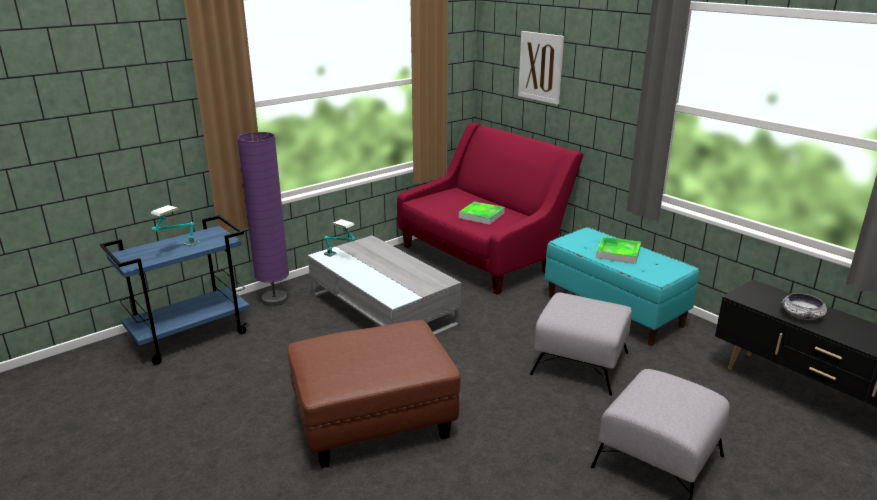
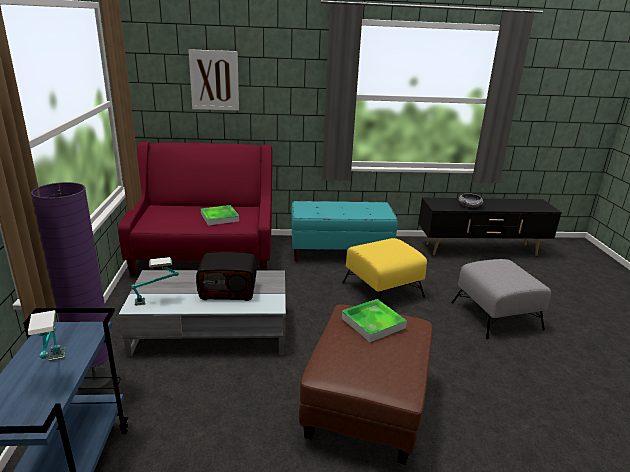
camera: 55 degrees left, 0 degrees up
grey ottoman [530,292,632,396] -> yellow ottoman [342,238,427,300]
tray [596,237,641,264] -> tray moved to [341,299,407,342]
none -> radio [196,252,257,301]

